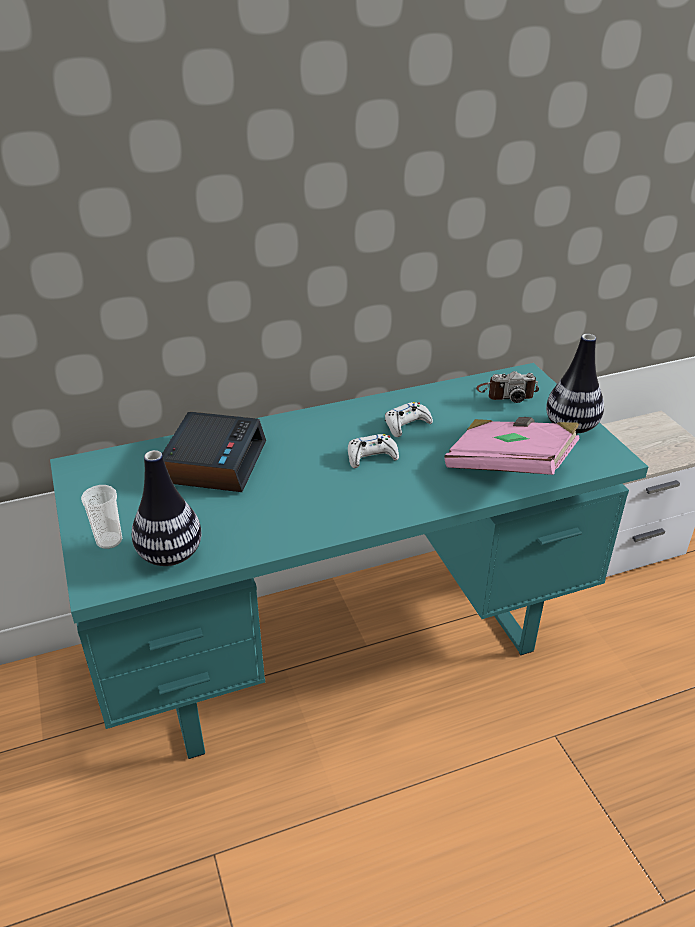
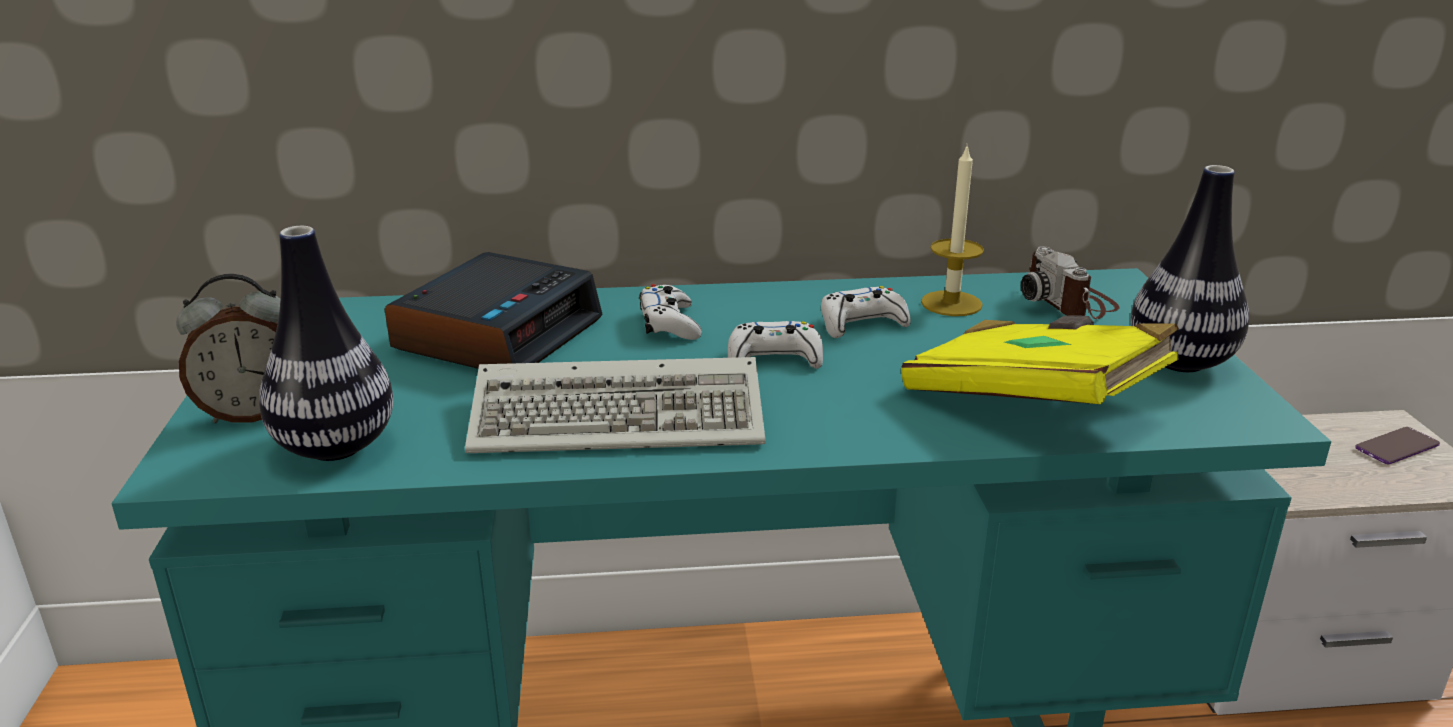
camera: 15 degrees right, 10 degrees down
cup [81,485,122,549] -> alarm clock [176,274,281,423]
pink book [445,417,579,475] -> yellow book [901,315,1179,404]
camera [476,371,539,403] -> camera turned 60 degrees clockwise [1021,246,1119,319]
none -> keyboard [465,357,765,453]
none -> white game controller [639,284,702,340]
none -> candle [921,143,984,316]
none -> phone [1355,427,1440,464]

